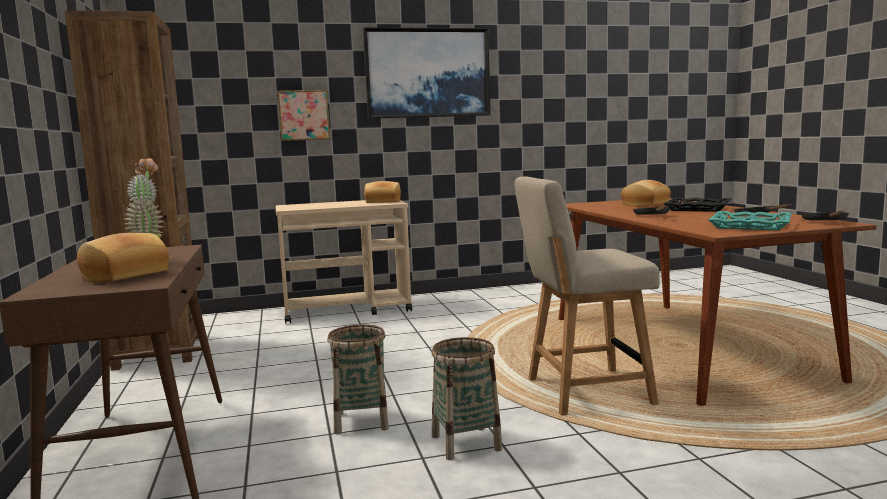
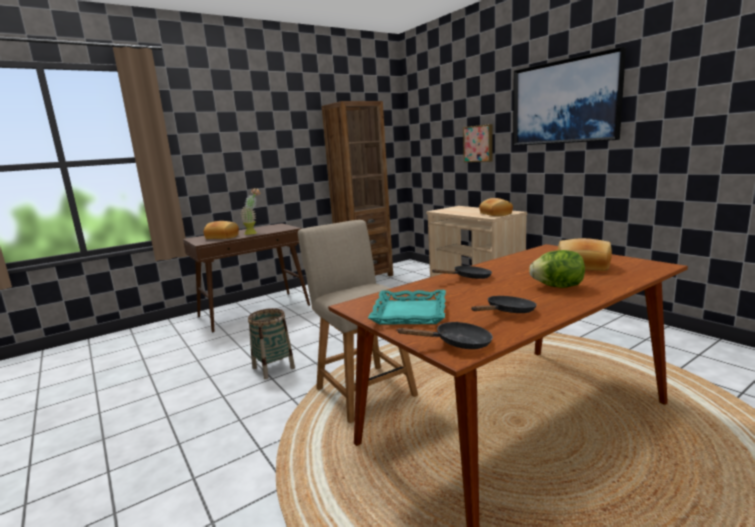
camera: 70 degrees right, 5 degrees up
basket [327,325,389,434] -> none
black tray [664,198,731,212] -> lettuce [529,250,585,288]

